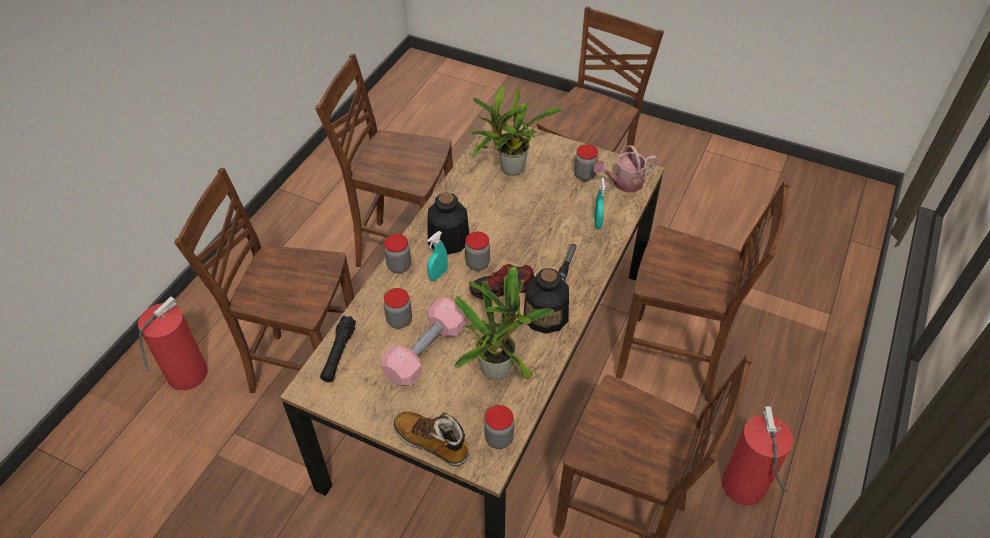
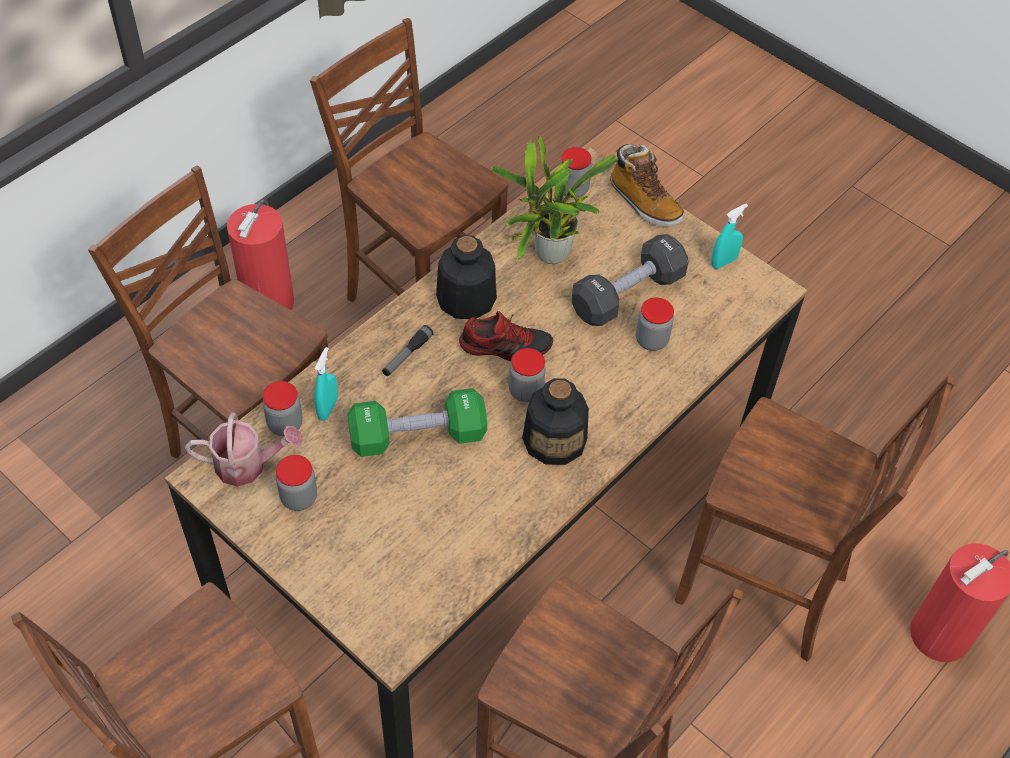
camera: 165 degrees left, 5 degrees up
black flashlight [320,315,356,382] -> none
pink dumbbell [381,298,467,386] -> black dumbbell [572,234,688,326]
jar [384,234,411,273] -> jar moved to [263,381,303,436]
turquoise spray bottle [427,231,448,281] -> turquoise spray bottle moved to [711,204,748,269]
potted plant [470,85,562,176] -> none
none -> green dumbbell [347,388,487,457]

